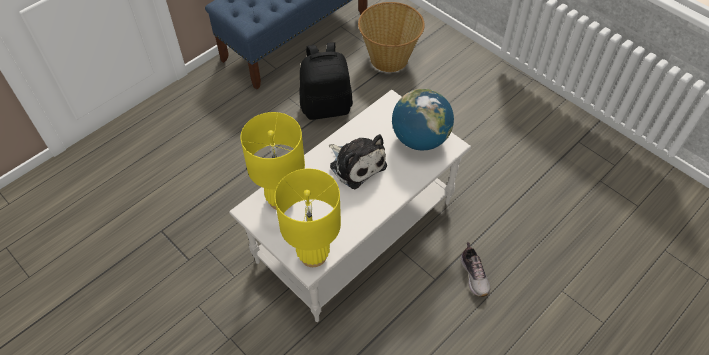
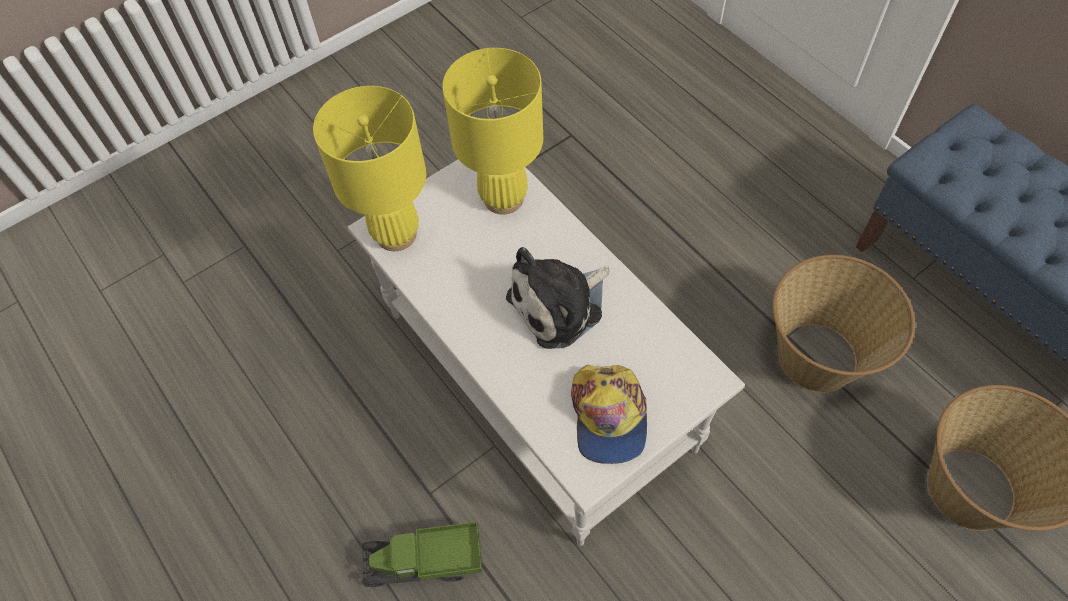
camera: 100 degrees right, 5 degrees up
black backpack [299,42,353,120] -> basket [772,255,915,392]
globe [392,89,454,151] -> cap [571,365,647,464]
shoe [460,242,490,297] -> toy truck [362,522,482,587]

